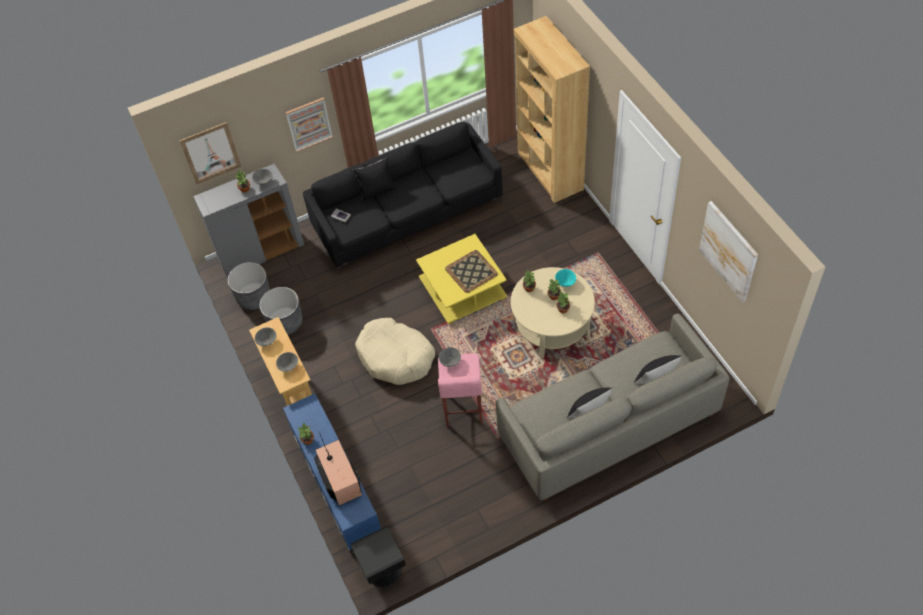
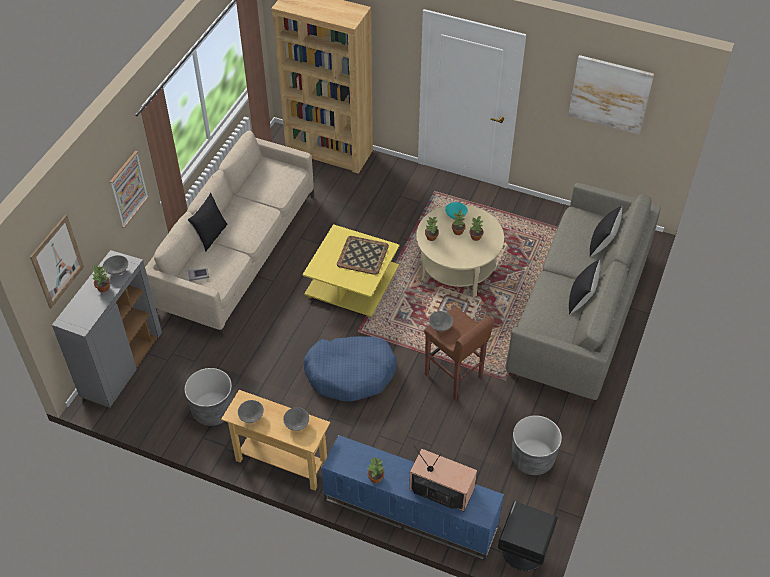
camera: 45 degrees left, 5 degrees down
grey planter [228,262,270,310] -> grey planter moved to [511,415,562,475]
black sofa [303,122,503,274] -> beige sofa [145,131,314,337]
beige dog bed [355,318,435,385] -> blue dog bed [304,336,397,402]
pink stool [438,353,482,427] -> brown stool [424,307,494,400]

